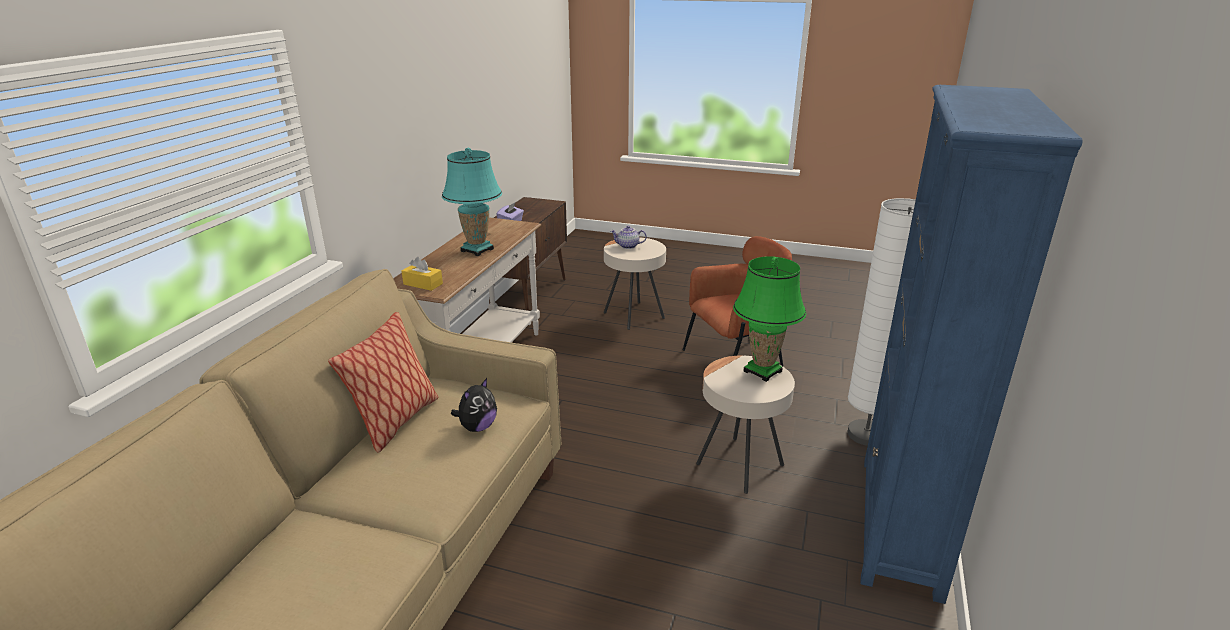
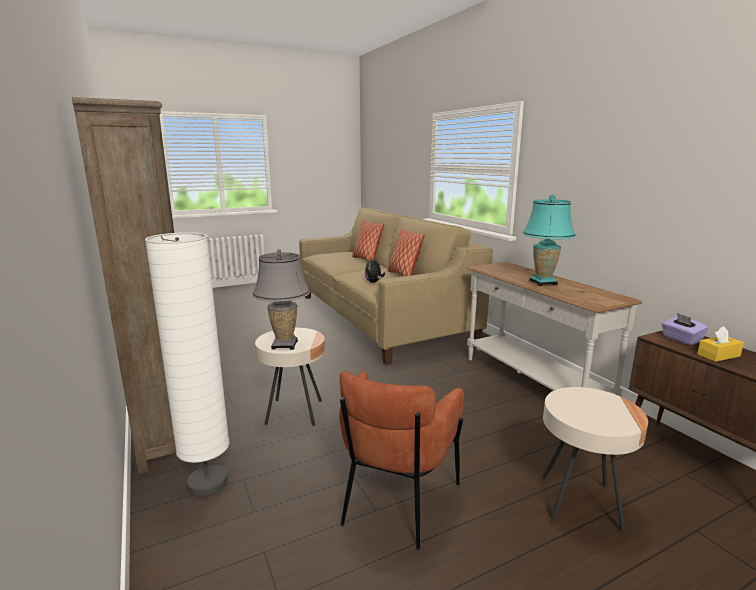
camera: 135 degrees right, 10 degrees down
yellow tissue box [402,257,443,291] -> yellow tissue box moved to [697,327,744,362]
teapot [611,226,647,249] -> none
green table lamp [733,257,806,382] -> grey table lamp [252,249,310,350]
blue bookcase [861,85,1083,604] -> brown bookcase [72,97,176,474]
none -> pillow [352,220,384,262]

